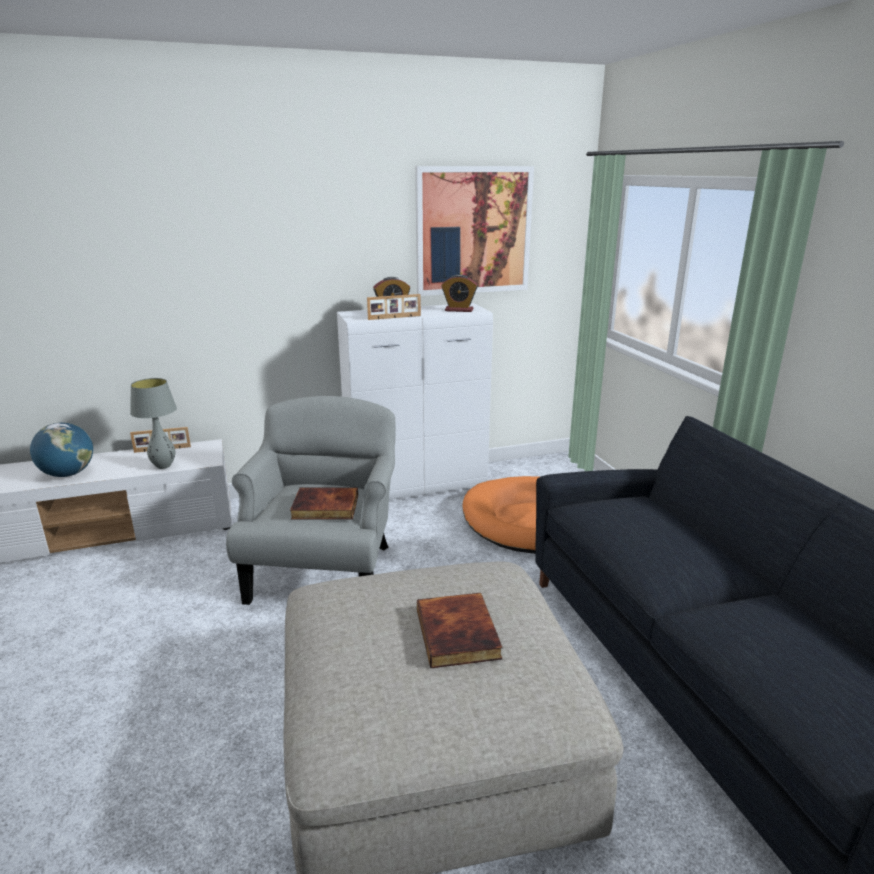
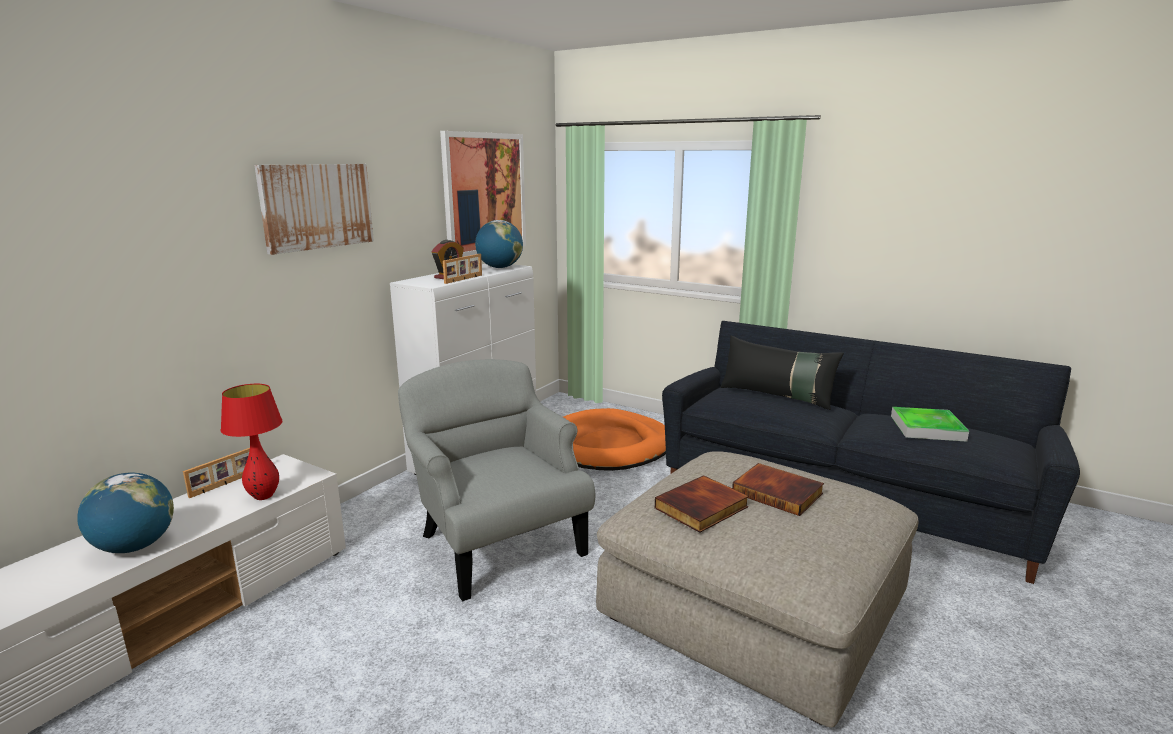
camera: 40 degrees left, 5 degrees down
grey table lamp [130,378,177,469] -> red table lamp [221,384,283,500]
book [290,487,358,519] -> book moved to [655,475,749,533]
alarm clock [441,275,478,312] -> globe [475,220,523,268]
none -> picture [254,164,374,255]
none -> black pillow [721,336,844,410]
none -> tray [891,407,969,442]

